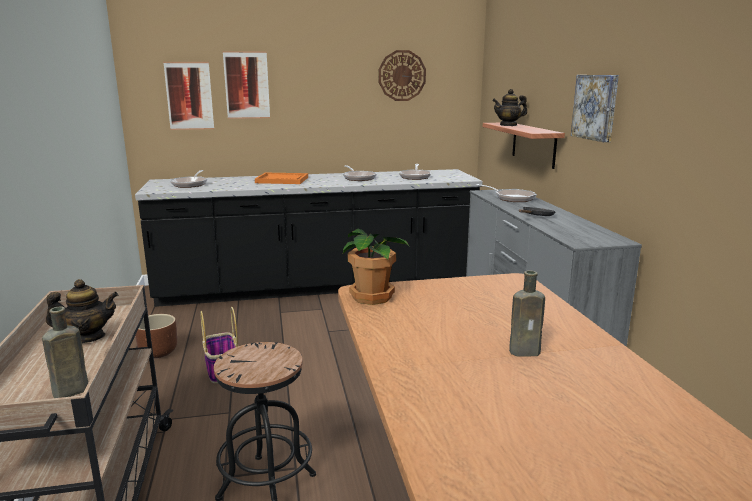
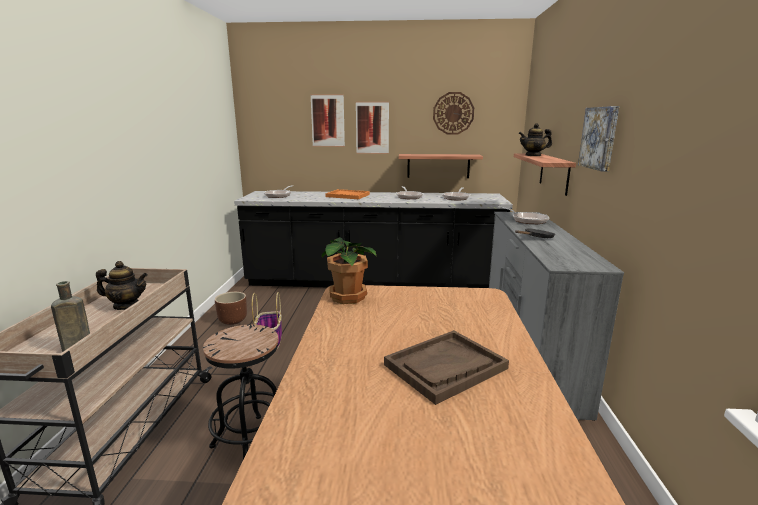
camera: 15 degrees right, 0 degrees up
picture [163,62,214,130] -> picture moved to [356,101,389,154]
brown bottle [509,270,545,357] -> brown tray [384,330,509,405]
none -> shelf [399,154,483,178]

